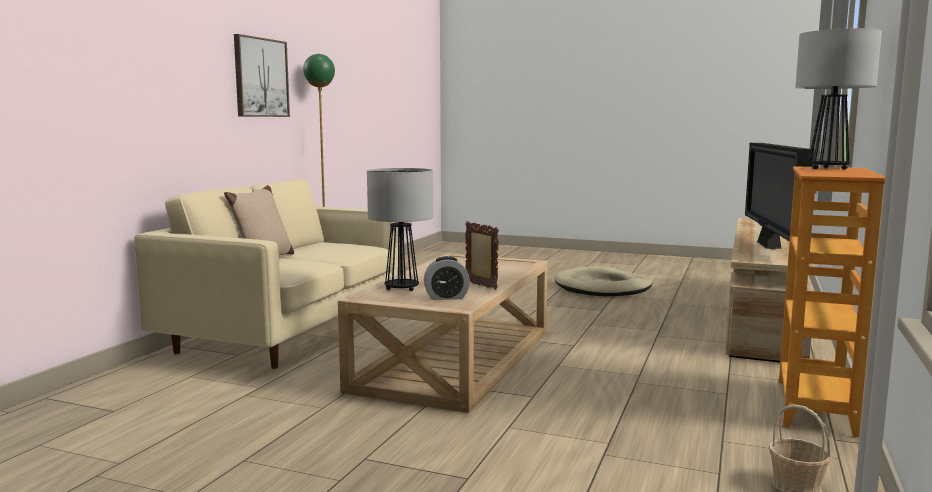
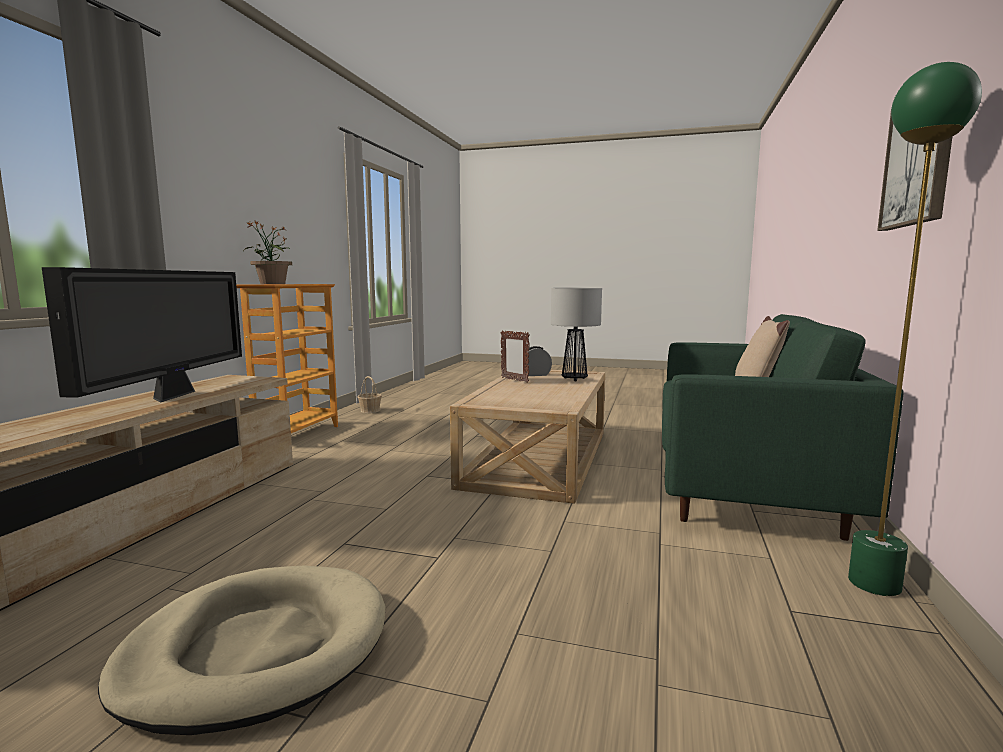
camera: 175 degrees right, 0 degrees up
beige sofa [134,179,398,369] -> green sofa [662,314,904,541]
table lamp [795,28,882,170] -> potted plant [244,221,292,284]

